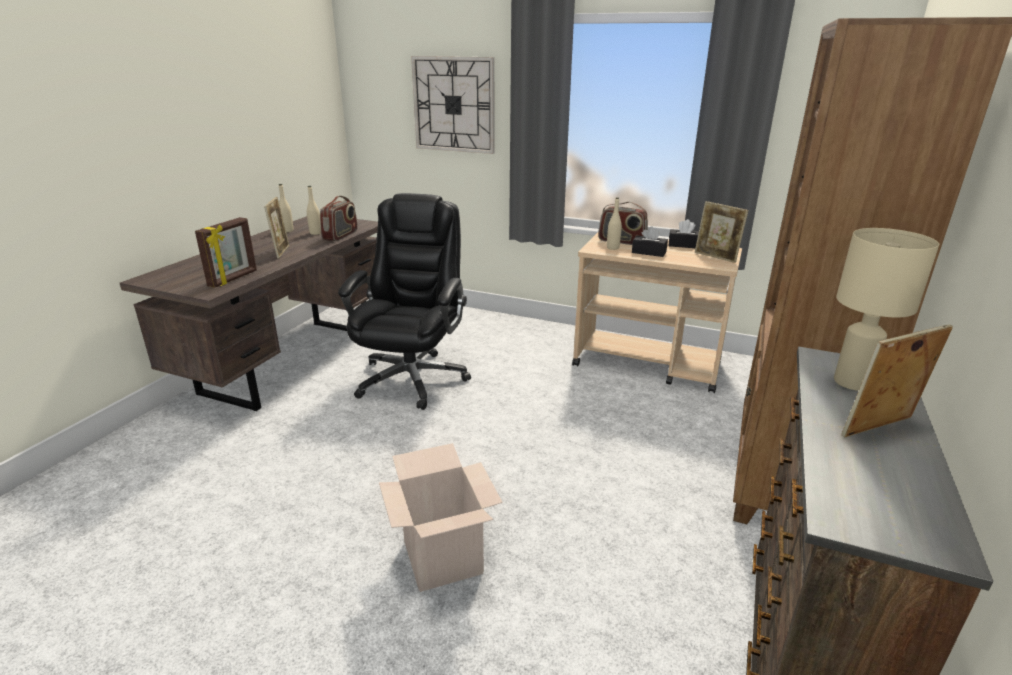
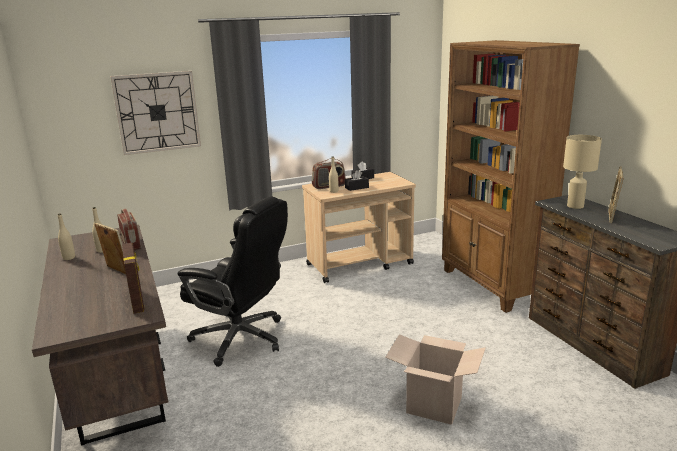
camera: 45 degrees left, 5 degrees down
black office chair [338,193,471,410] -> black office chair turned 150 degrees clockwise [178,197,288,367]
picture frame [695,201,748,263] -> none

